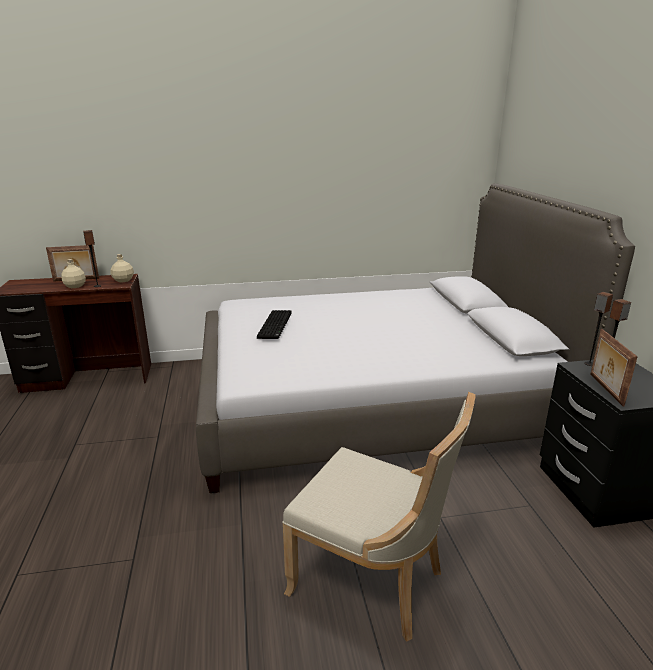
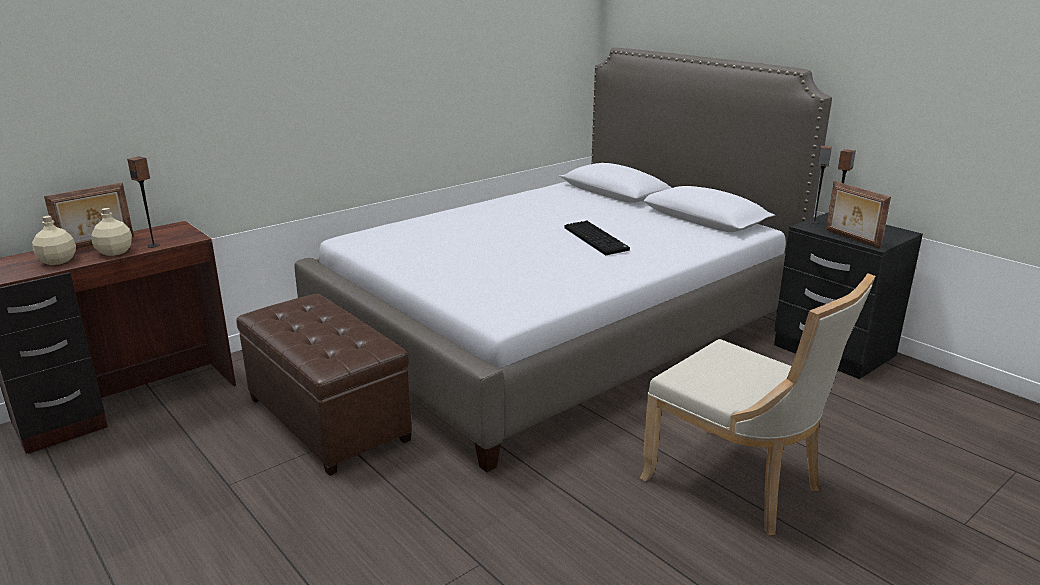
camera: 30 degrees left, 0 degrees up
beige bottle [110,254,134,282] -> beige bottle moved to [32,216,76,265]
keyboard [257,310,292,339] -> keyboard moved to [565,220,630,255]
beige chair [282,392,476,642] -> beige chair turned 45 degrees clockwise [640,273,875,535]
none -> brown ottoman [236,294,412,476]

